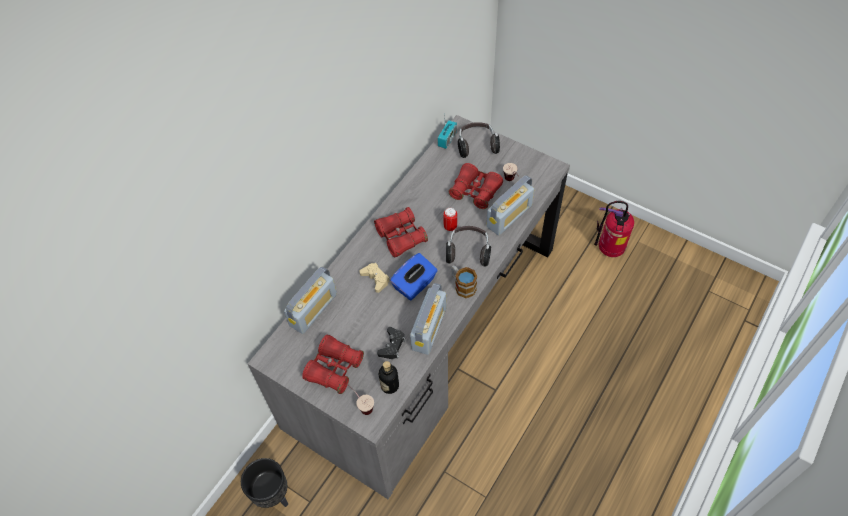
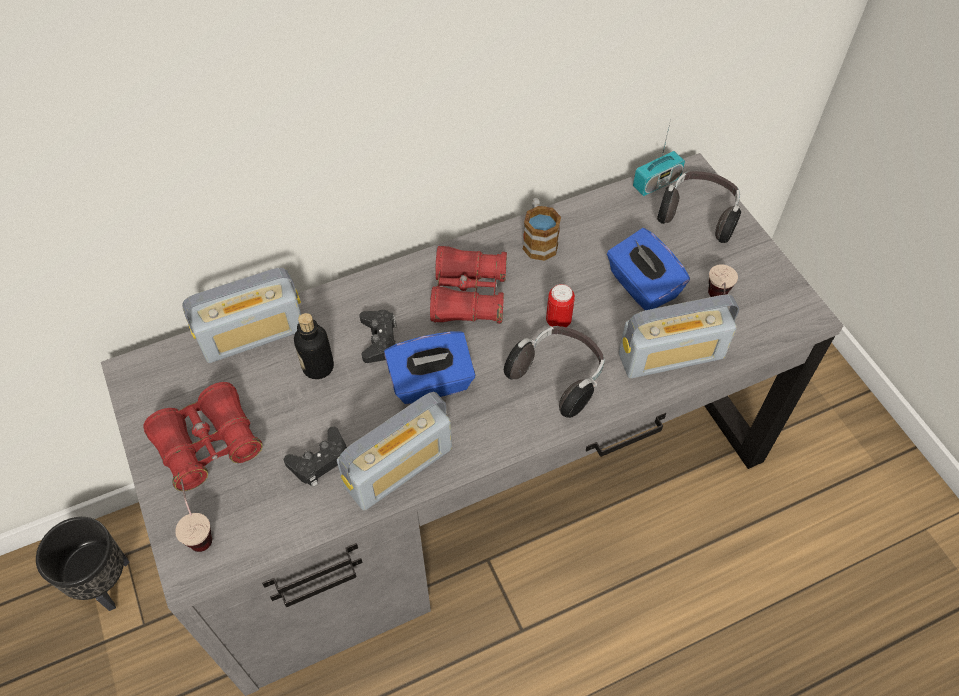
camera: 30 degrees right, 0 degrees up
beige game controller [359,263,390,293] -> black game controller [359,310,397,363]
bottle [378,361,399,394] -> bottle moved to [294,313,334,379]
red binoculars [449,163,503,209] -> blue tissue box [607,228,690,311]
mug [451,265,477,298] -> mug moved to [523,198,561,261]
fire extinguisher [594,201,634,257] -> none

